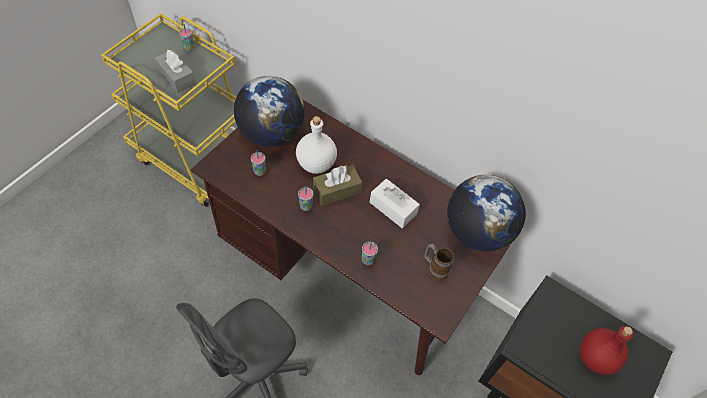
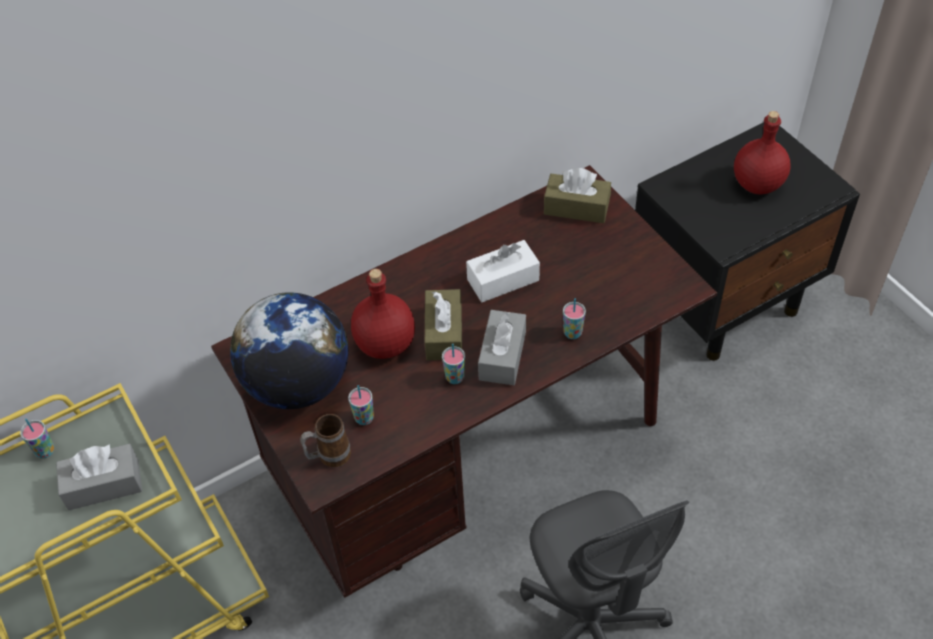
camera: 60 degrees left, 5 degrees down
white bottle [296,116,337,174] -> red bottle [351,269,415,359]
mug [424,244,454,280] -> mug moved to [300,414,351,467]
globe [447,175,526,251] -> brown tissue box [544,168,611,223]
none -> grey tissue box [478,310,526,385]

